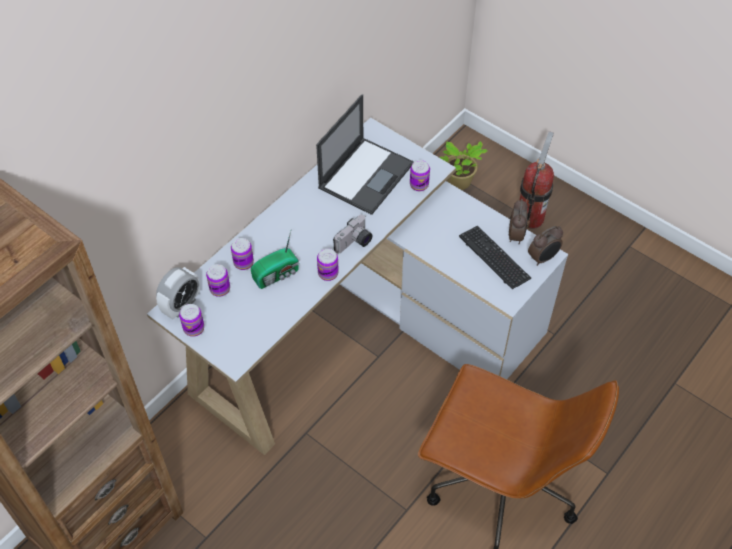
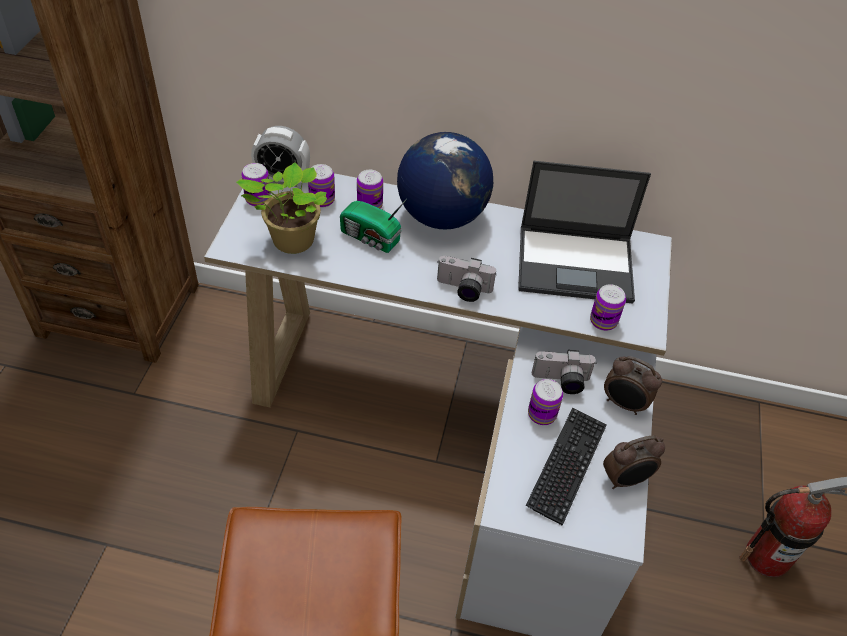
camera: 60 degrees right, 5 degrees down
can [317,249,339,281] -> can moved to [528,379,563,425]
potted plant [439,141,488,190] -> potted plant moved to [236,162,327,254]
alarm clock [528,226,563,266] -> alarm clock moved to [604,356,662,415]
none -> globe [397,132,493,229]
none -> camera [532,350,597,394]

